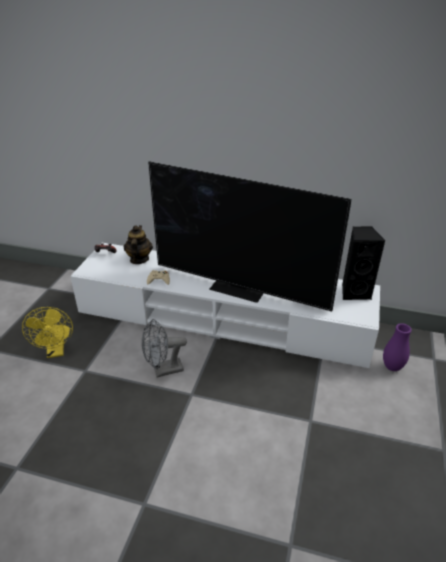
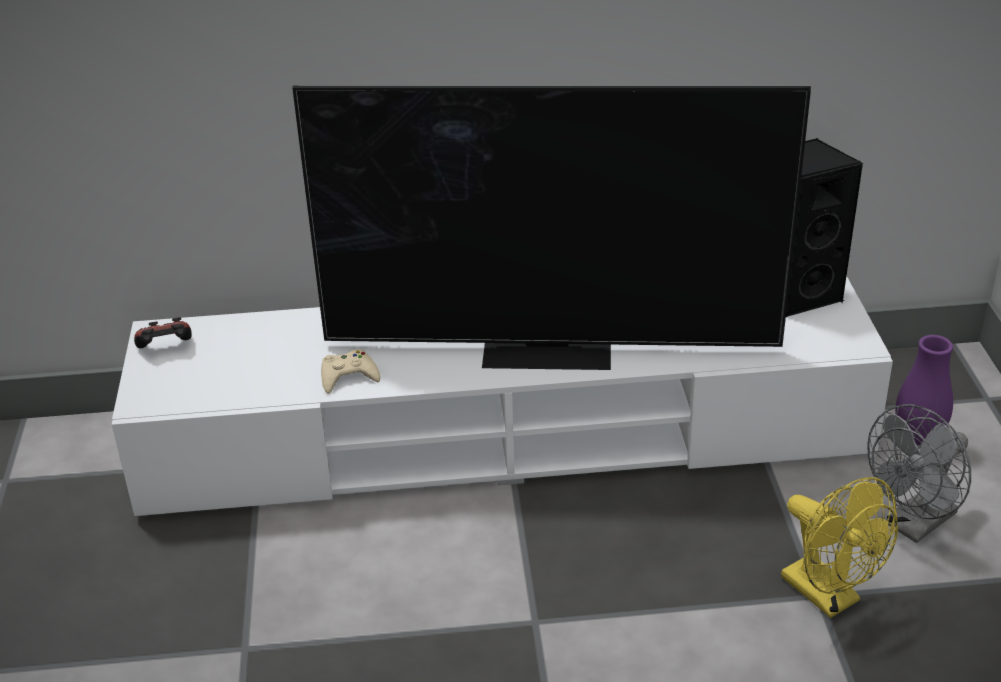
camera: 20 degrees left, 0 degrees up
yellow fan [22,307,73,358] -> yellow fan moved to [781,477,898,618]
teapot [124,225,153,264] -> none
grey fan [142,319,187,377] -> grey fan moved to [867,404,971,543]

